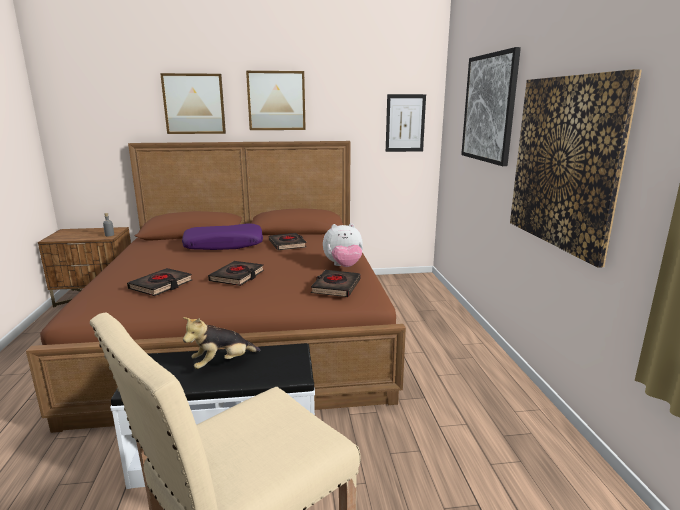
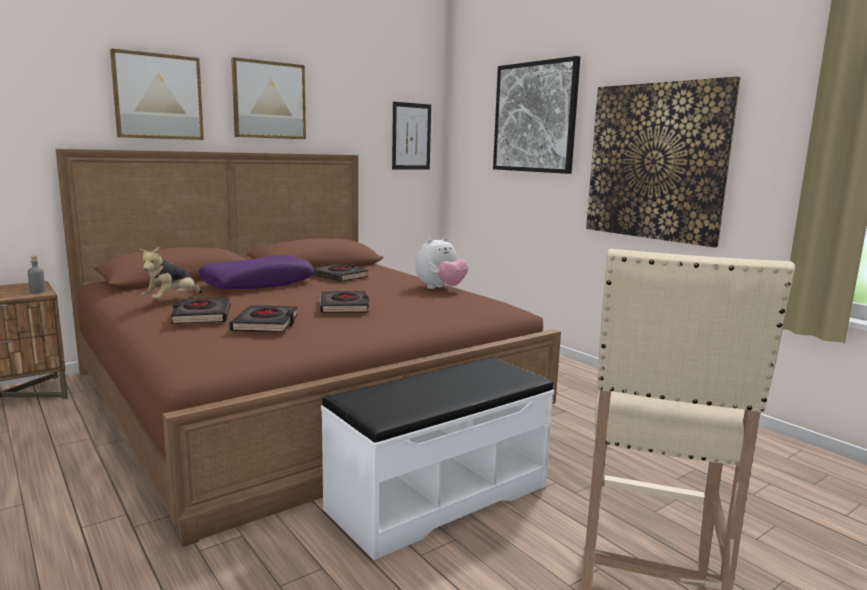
camera: 30 degrees left, 5 degrees down
plush toy [183,317,261,369] -> plush toy moved to [139,247,202,299]
black book [311,270,361,297] -> black book moved to [171,298,231,324]

